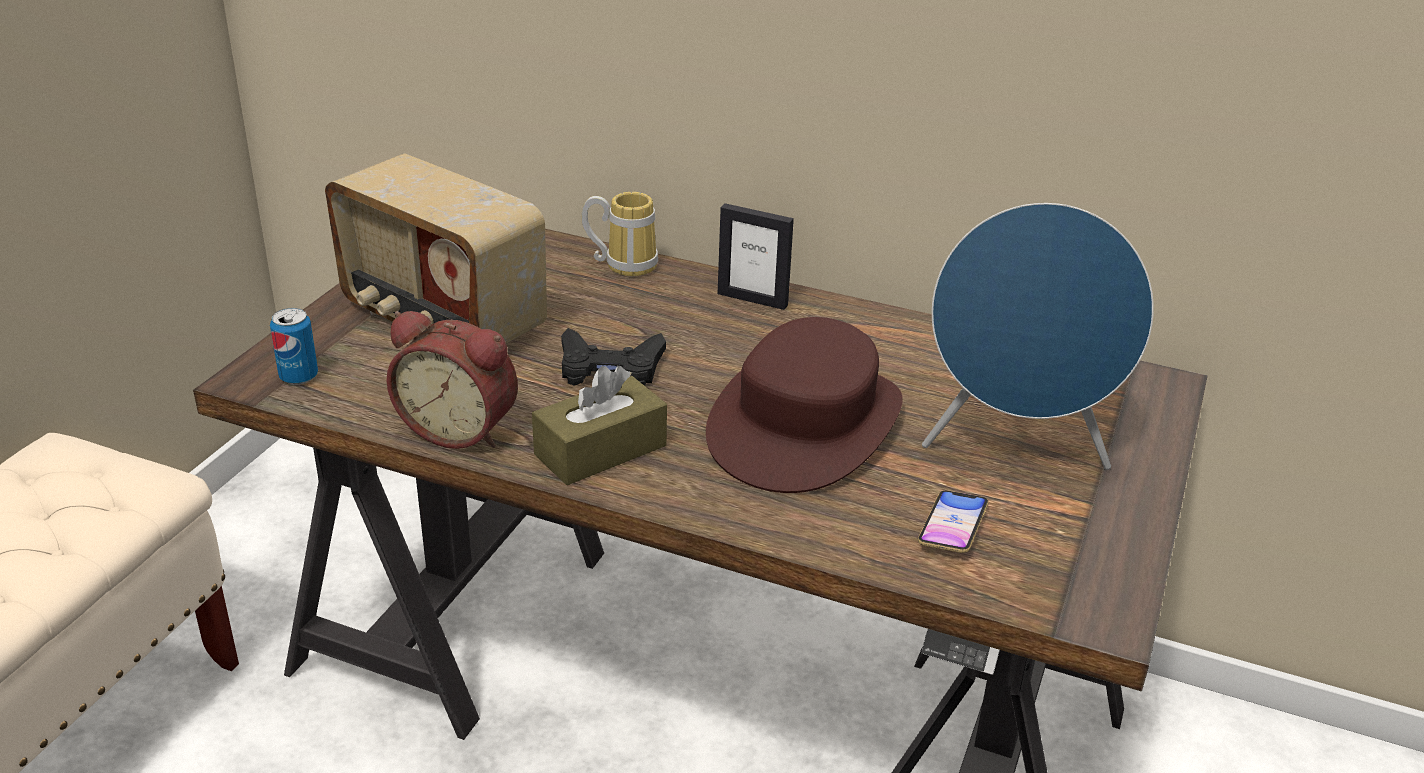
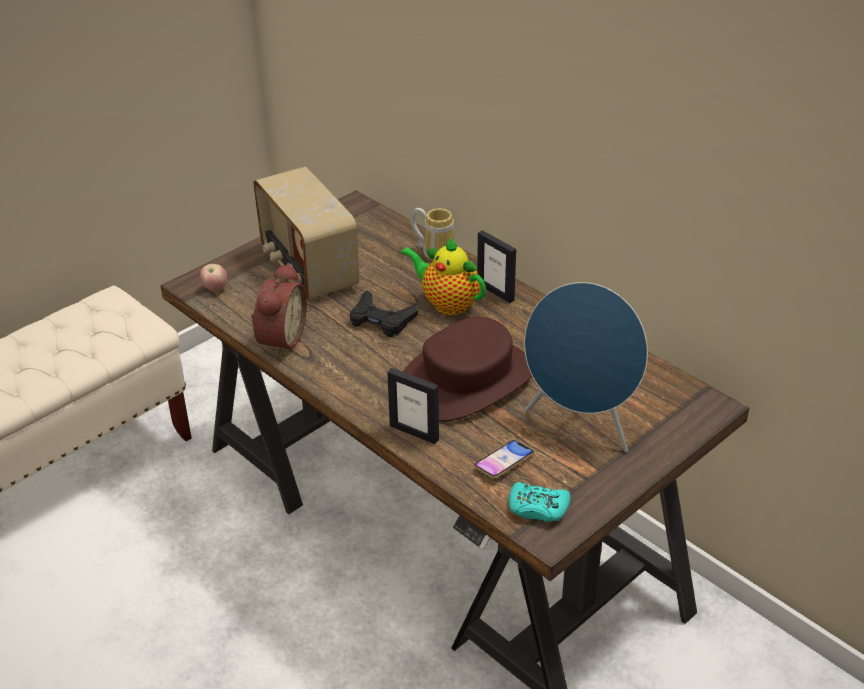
camera: 25 degrees right, 5 degrees up
can [270,308,318,385] -> apple [200,264,227,291]
alarm clock [387,311,518,449] -> alarm clock turned 120 degrees counterclockwise [251,263,307,357]
brown tissue box [532,366,667,485] -> none
none -> picture frame [387,368,439,444]
none -> teapot [401,237,486,315]
none -> turquoise game controller [509,482,570,522]

